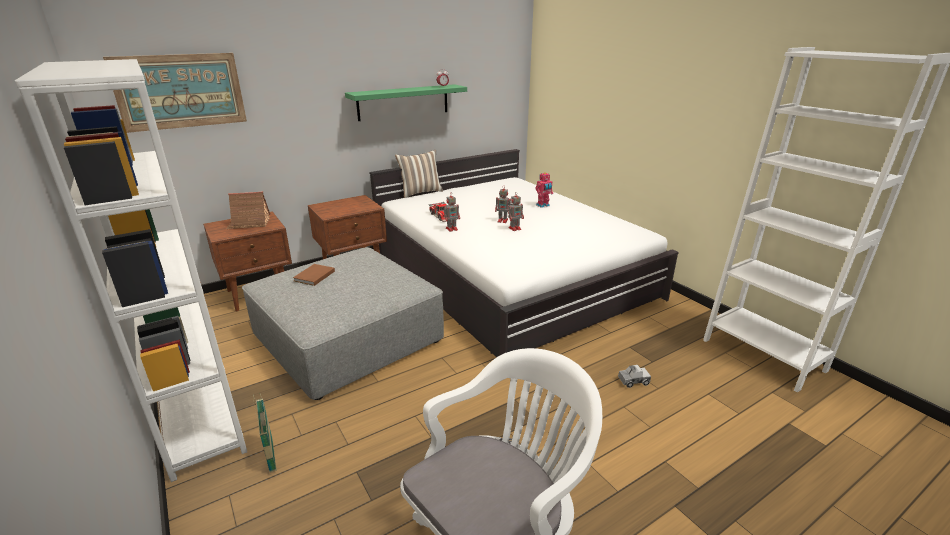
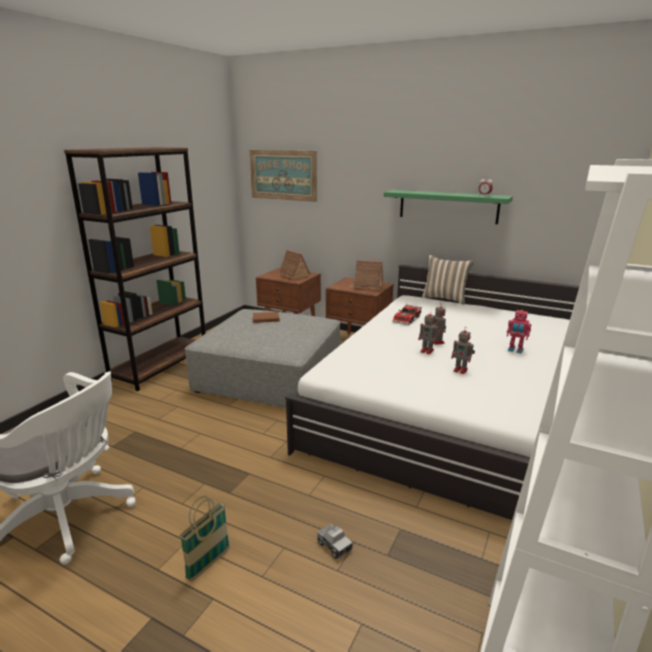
camera: 60 degrees right, 5 degrees down
white bookcase [15,59,247,482] -> brown bookcase [64,147,206,391]
basket [253,394,276,473] -> basket moved to [179,496,230,582]
toy robot [444,195,460,232] -> toy robot moved to [451,327,475,374]
none -> toy house [349,260,383,290]

